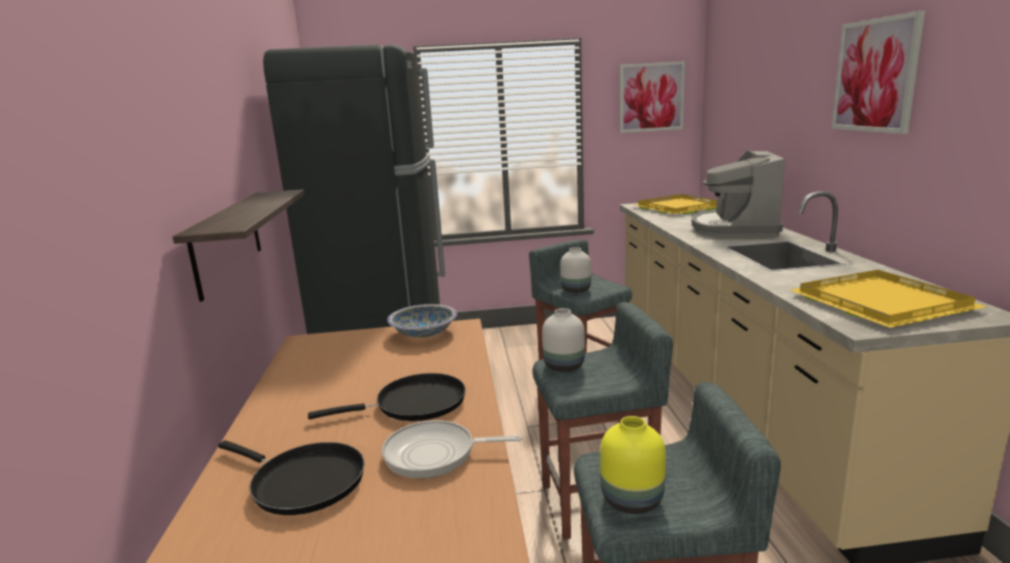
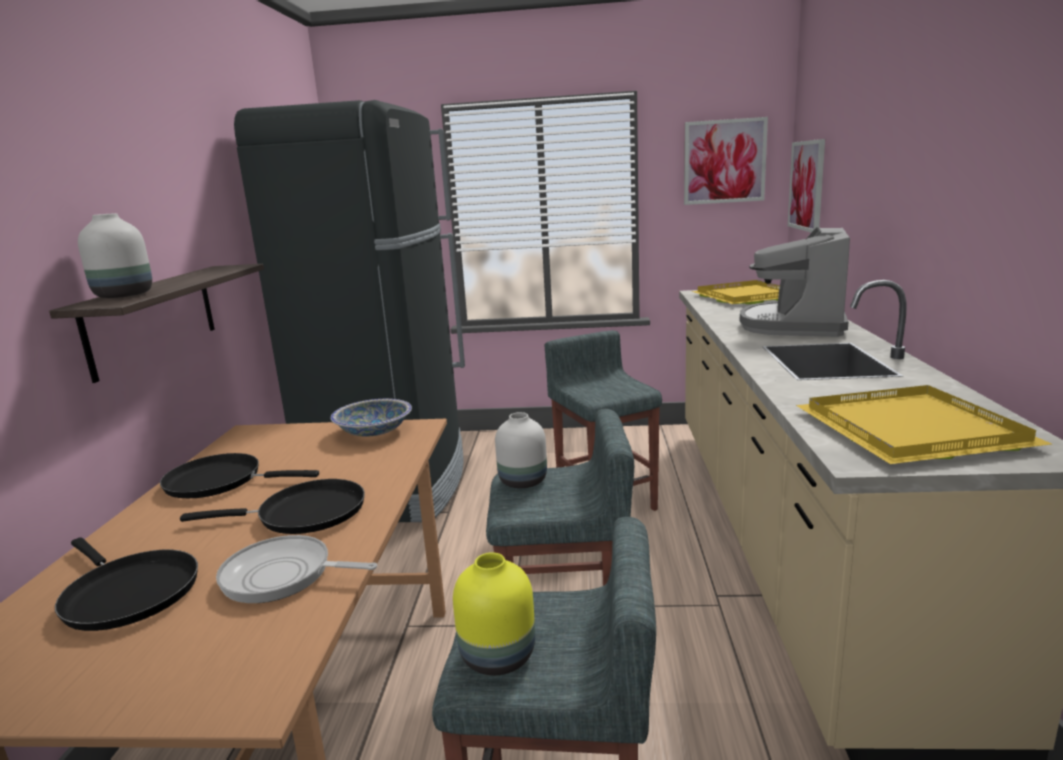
camera: 10 degrees right, 0 degrees up
white vase [560,247,591,293] -> white vase moved to [78,213,152,298]
picture [832,11,925,134] -> picture moved to [788,139,825,233]
none -> black frying pan [160,453,319,498]

